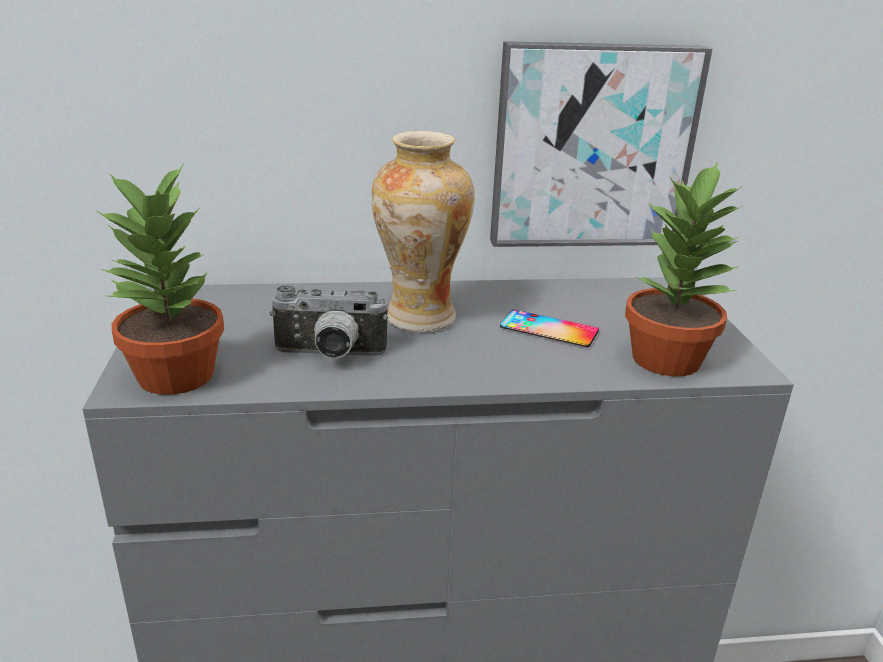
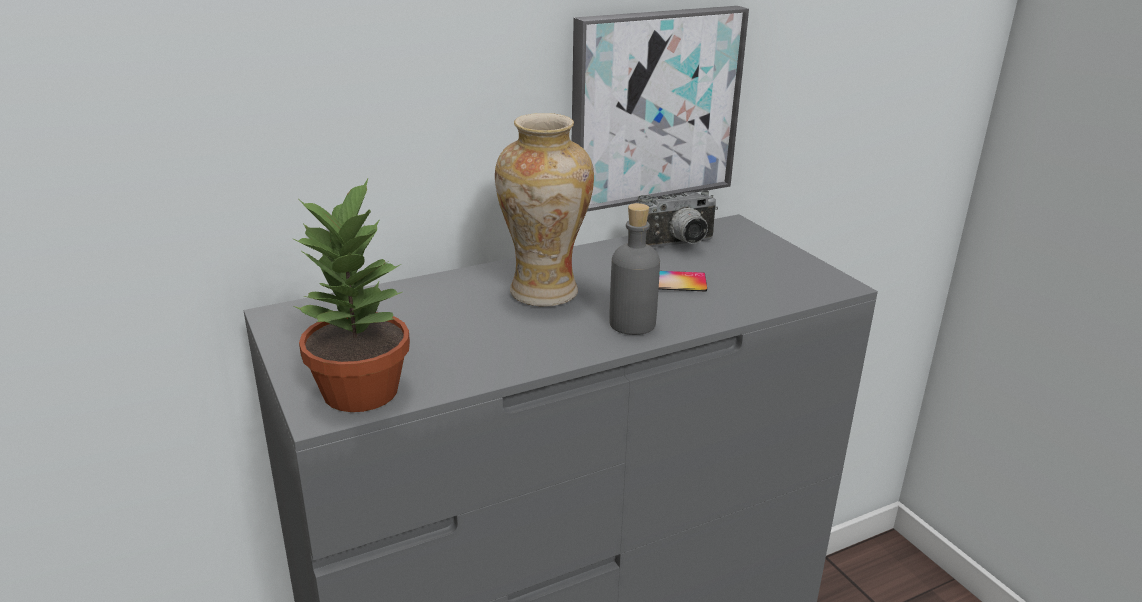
camera: 20 degrees left, 0 degrees up
camera [270,286,388,359] -> camera moved to [636,190,718,247]
potted plant [625,161,742,376] -> none
none -> grey bottle [609,203,660,335]

